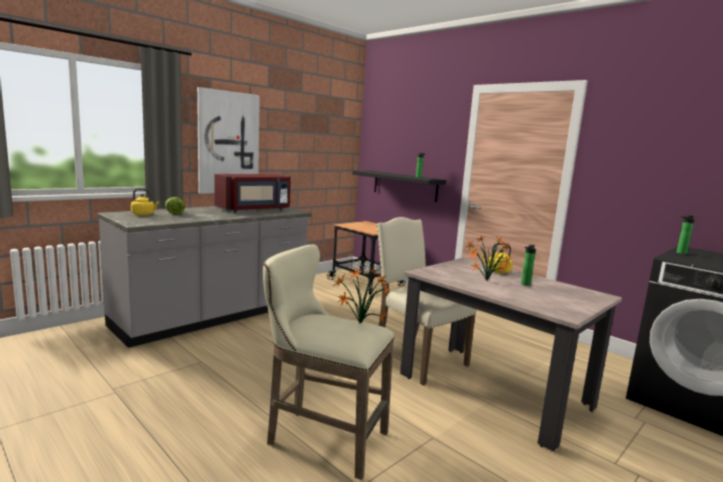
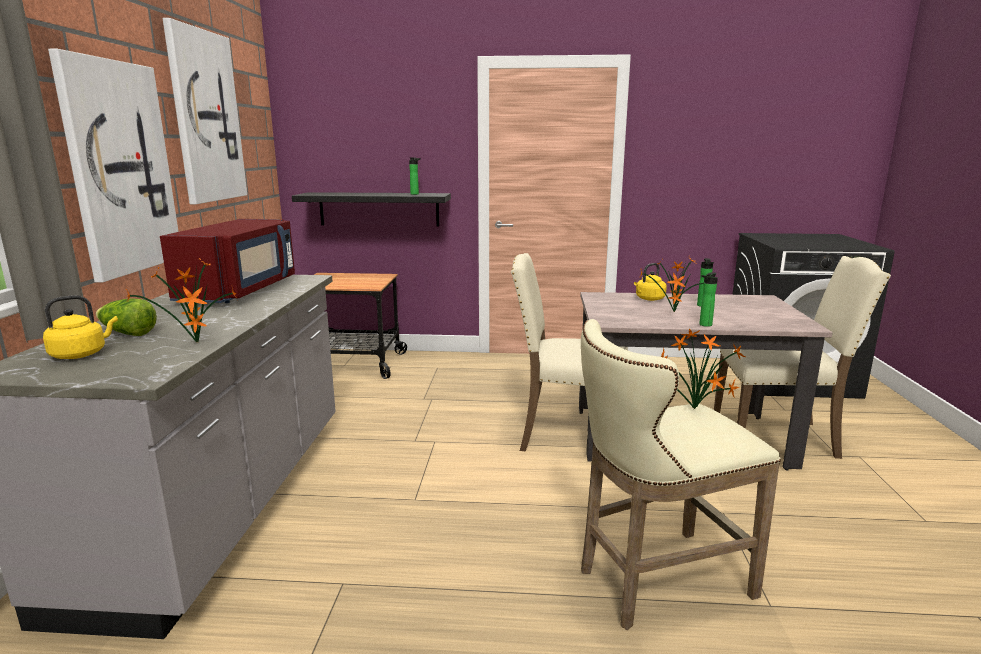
camera: 40 degrees left, 5 degrees up
bottle [677,215,695,254] -> bottle moved to [699,273,718,327]
none -> potted plant [125,258,237,342]
none -> picture [162,18,247,204]
none -> beige chair [714,256,891,459]

